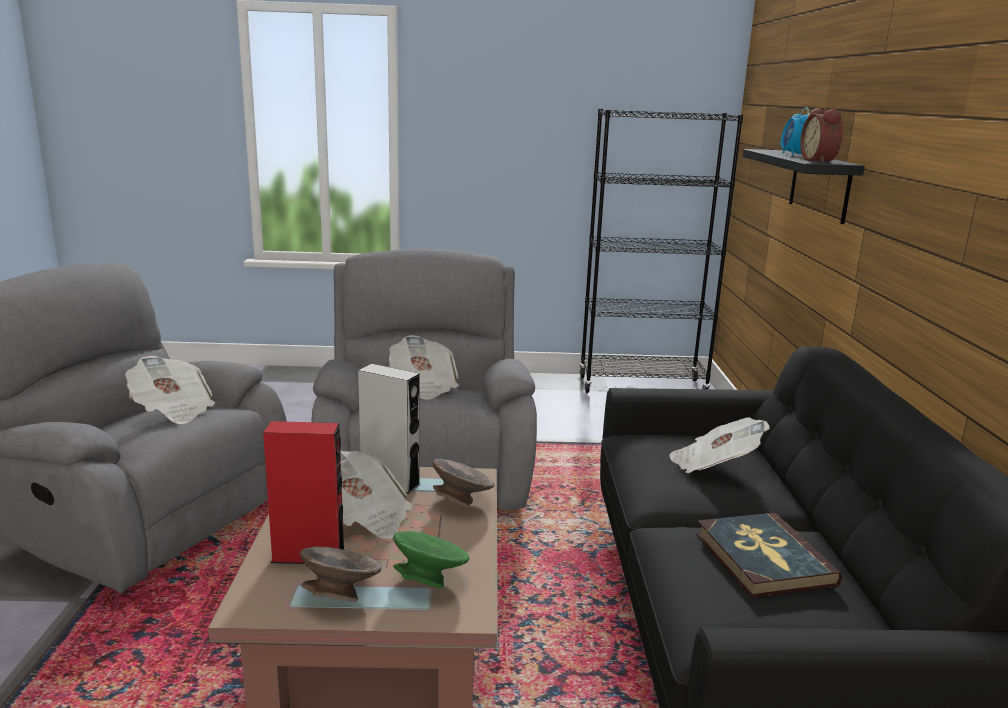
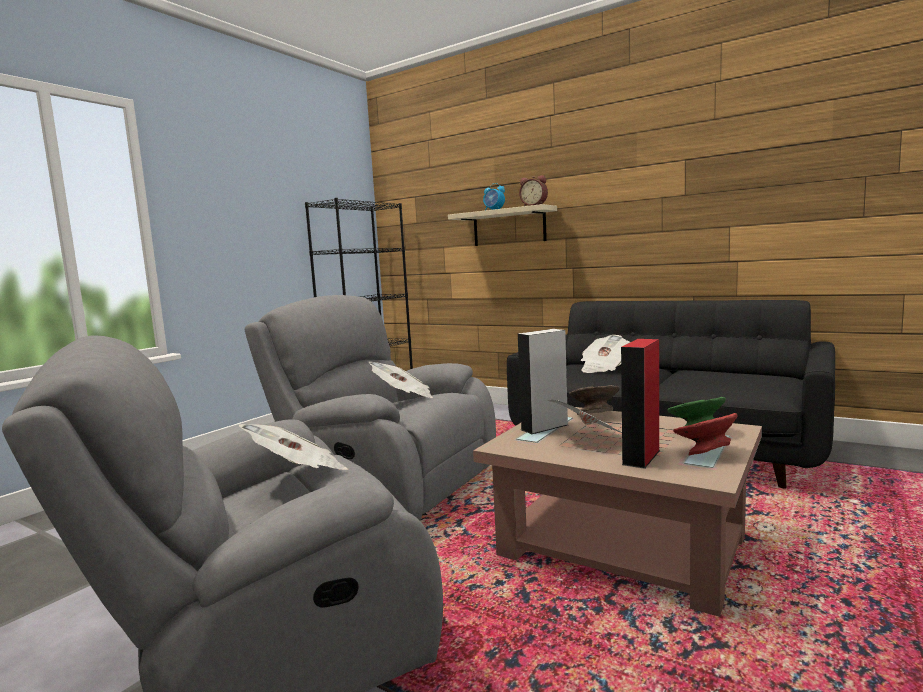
camera: 55 degrees left, 10 degrees down
grey bowl [300,547,382,602] -> red bowl [673,413,737,455]
book [696,513,842,598] -> none
black shelf [742,149,865,224] -> beige shelf [448,204,557,246]

